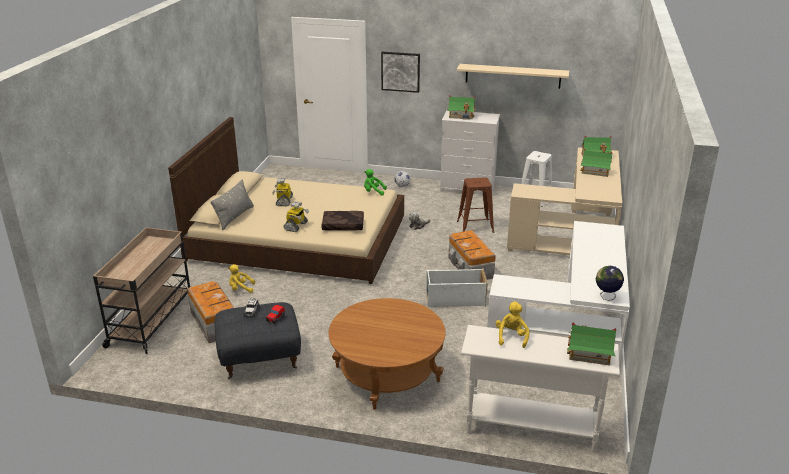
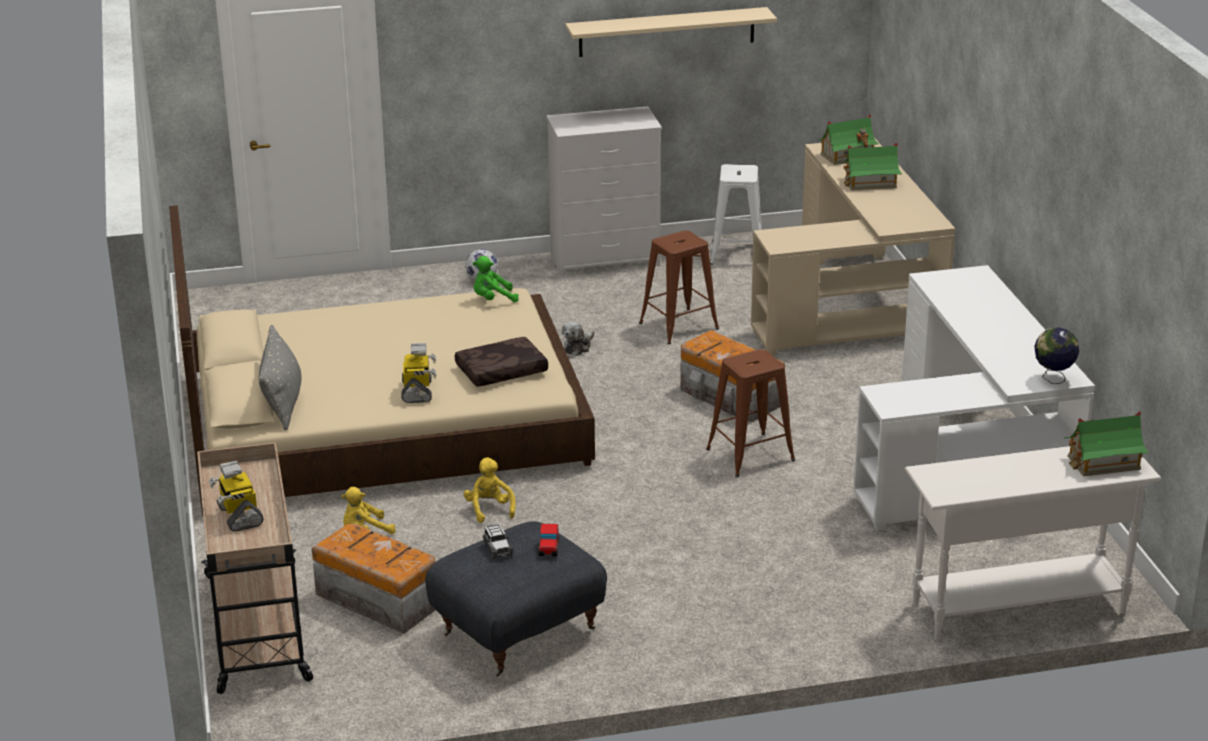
camera: 25 degrees left, 0 degrees up
toy robot [272,178,293,206] -> toy robot moved to [208,461,264,532]
brown coffee table [329,298,446,410] -> none
picture [381,52,420,93] -> none
white storage box [426,268,488,307] -> brown stool [706,349,795,477]
toy house [447,96,476,120] -> none
yellow plush toy [495,302,529,348] -> yellow plush toy moved to [464,457,516,523]

